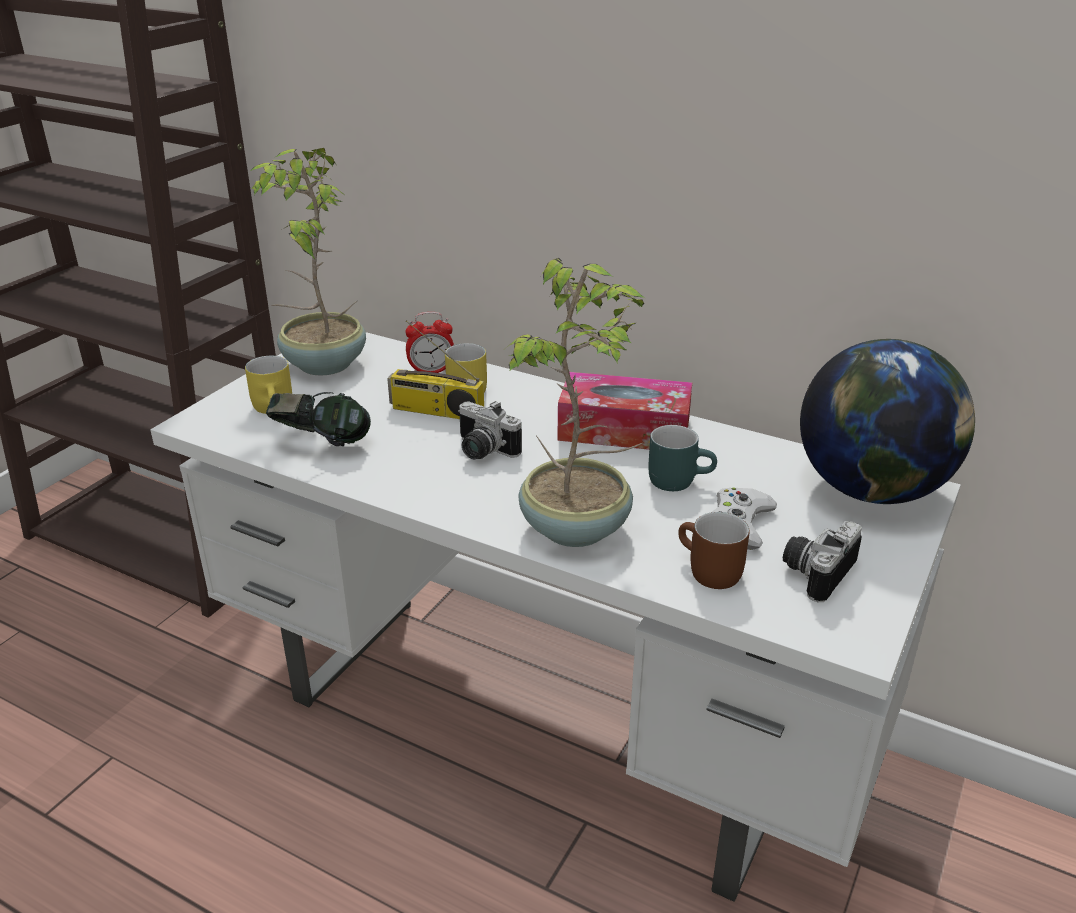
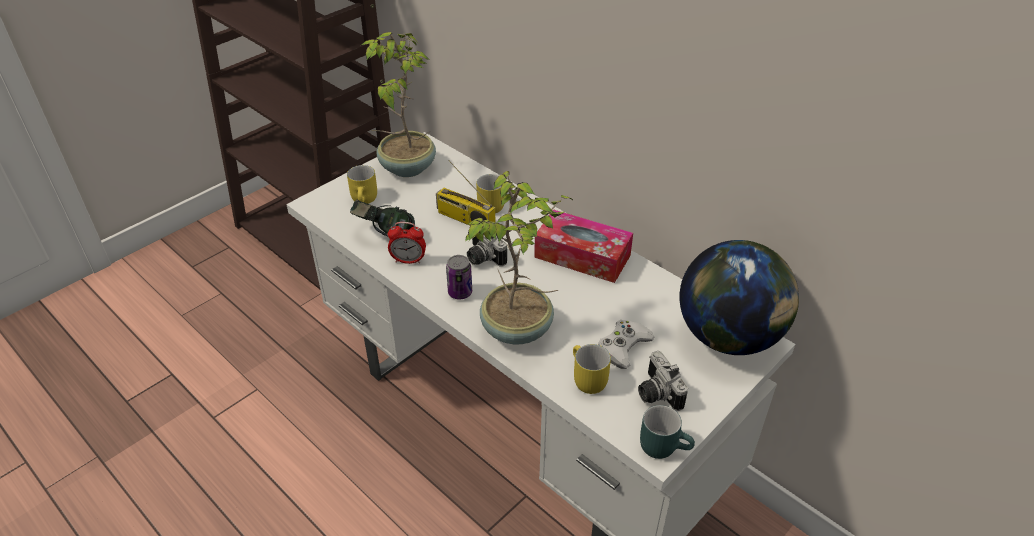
camera: 15 degrees right, 10 degrees up
alarm clock [405,312,454,373] -> alarm clock moved to [388,222,426,264]
turquoise mug [648,425,717,491] -> turquoise mug moved to [640,405,695,459]
brown mug [678,512,750,589] -> yellow mug [573,344,611,394]
camera [783,521,862,602] -> camera turned 75 degrees counterclockwise [638,351,688,411]
none -> can [446,255,472,299]

